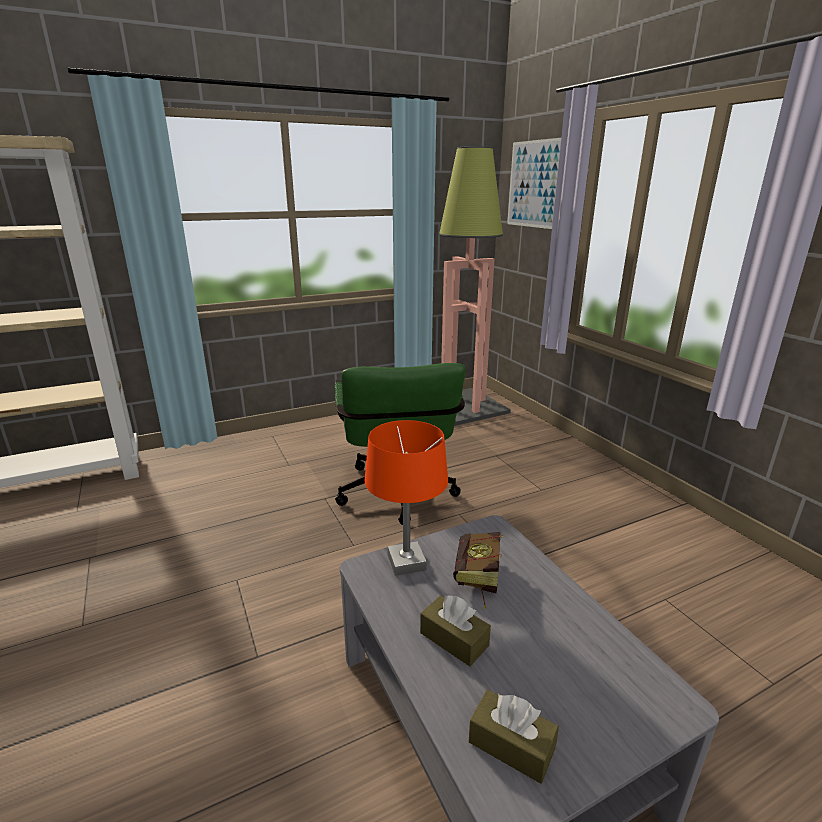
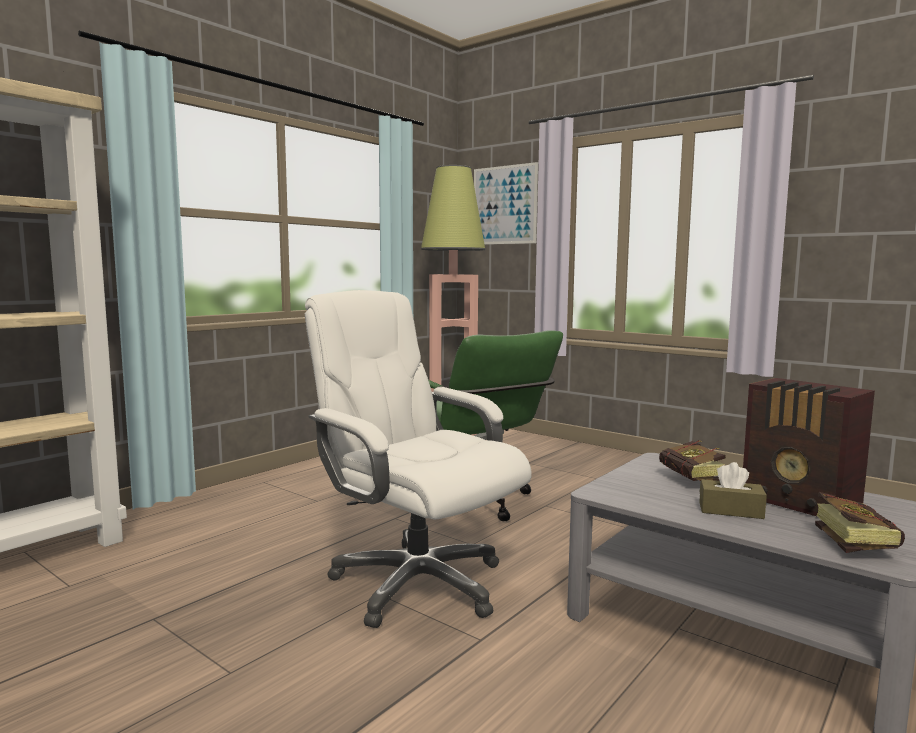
camera: 25 degrees left, 15 degrees down
orange table lamp [365,420,448,576] -> none
brown tissue box [469,690,559,784] -> book [815,492,905,553]
none -> white office chair [305,290,532,628]
none -> radio [743,378,875,516]

